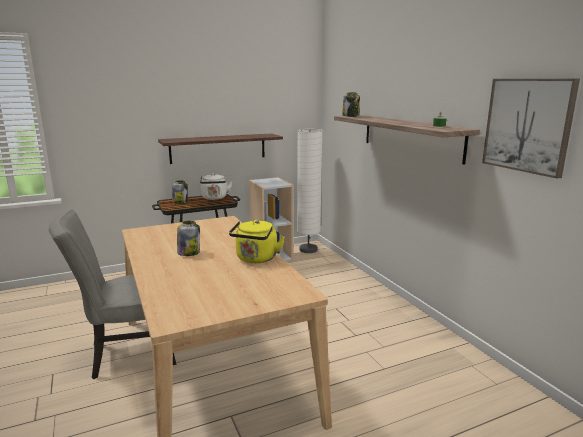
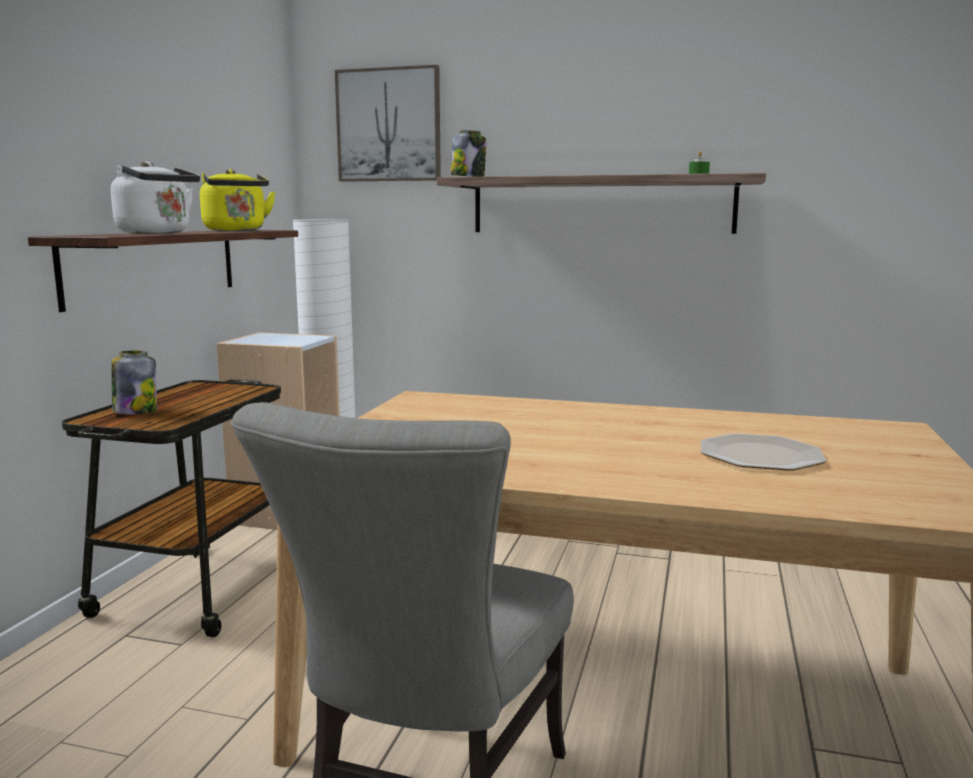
camera: 50 degrees left, 5 degrees down
jar [177,221,200,256] -> none
white kettle [200,173,232,200] -> white kettle moved to [111,161,200,234]
yellow kettle [229,220,285,263] -> yellow kettle moved to [200,169,275,231]
picture [482,79,580,179] -> picture moved to [335,65,441,182]
none -> plate [701,433,826,471]

